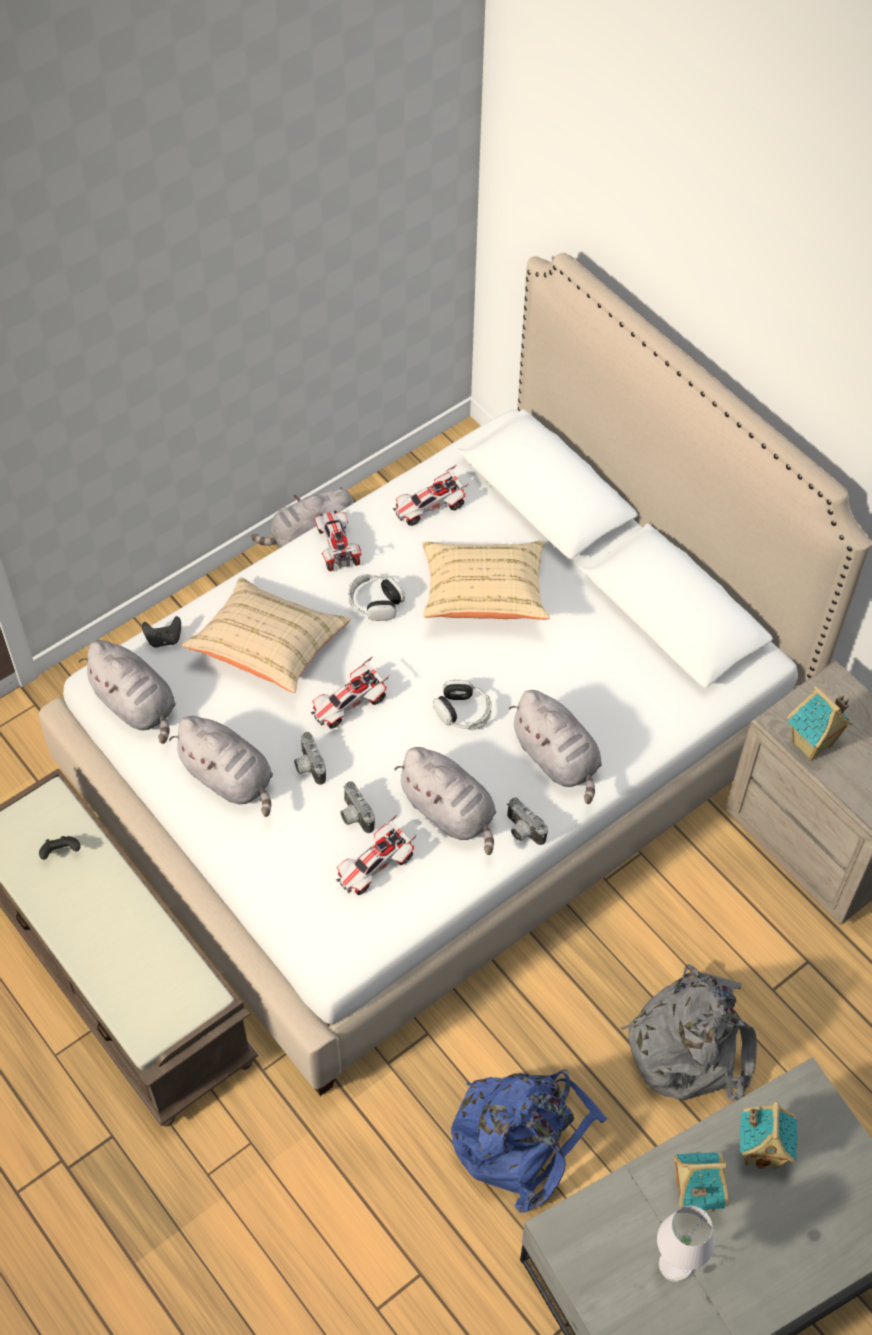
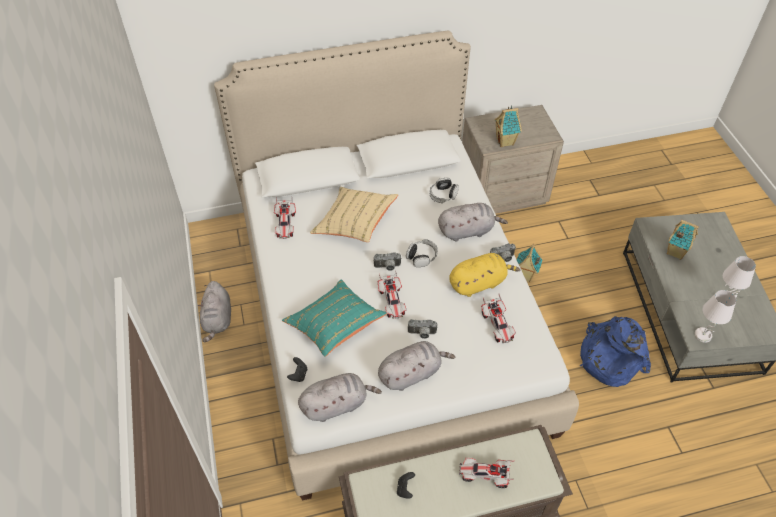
camera: 65 degrees left, 5 degrees down
beige pillow [182,577,351,693] -> turquoise pillow [282,280,387,357]
toy car [314,510,362,571] -> toy car moved to [459,458,514,488]
camera [340,781,375,833] -> camera moved to [374,253,402,271]
headphones [348,574,405,621] -> headphones moved to [430,178,459,203]
grey plush toy [394,747,496,855] -> yellow plush toy [449,253,521,297]
grey backpack [620,965,757,1102] -> none
toy house [673,1152,729,1212] -> toy house moved to [517,244,542,283]
none -> white table lamp [695,290,736,343]

